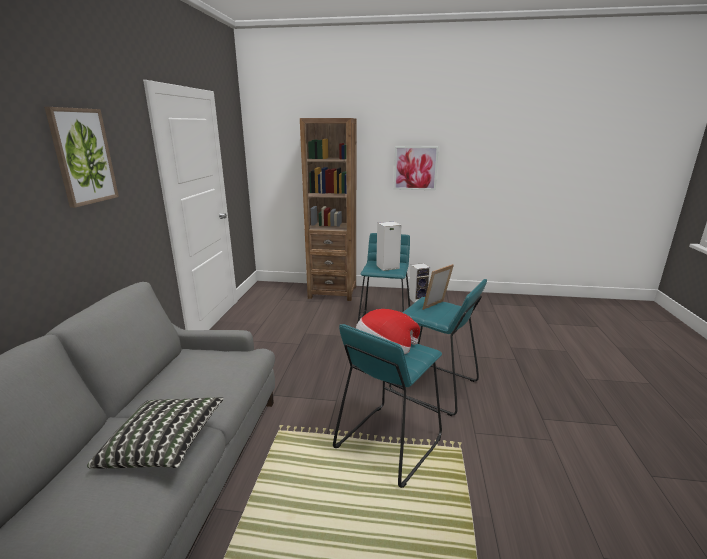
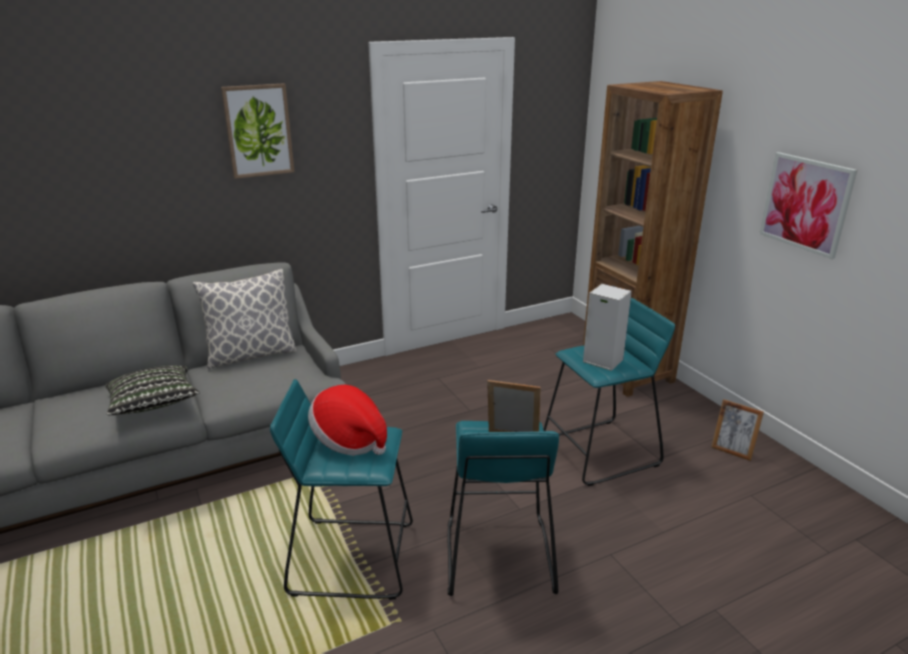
camera: 55 degrees right, 5 degrees up
speaker [409,263,430,303] -> picture frame [711,399,764,461]
none -> pillow [193,269,297,369]

